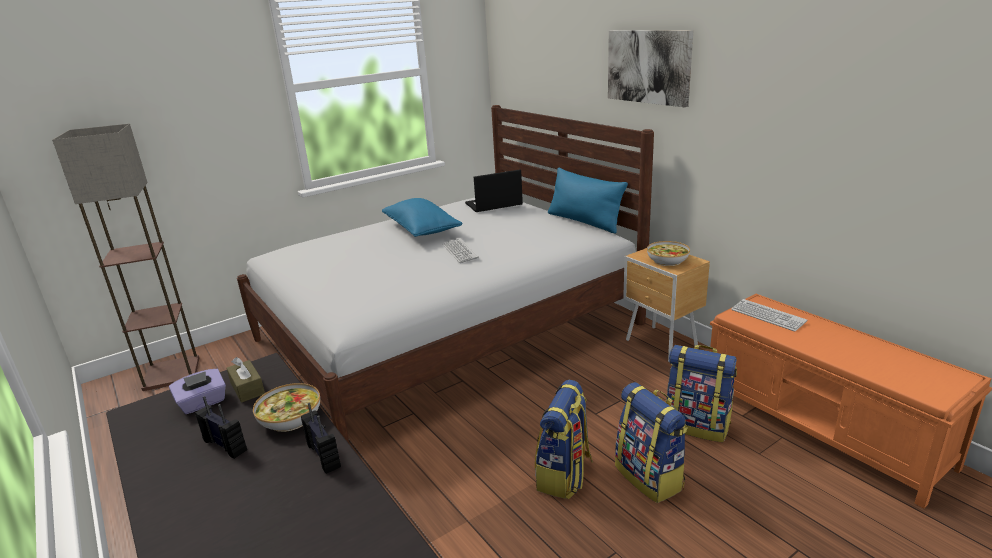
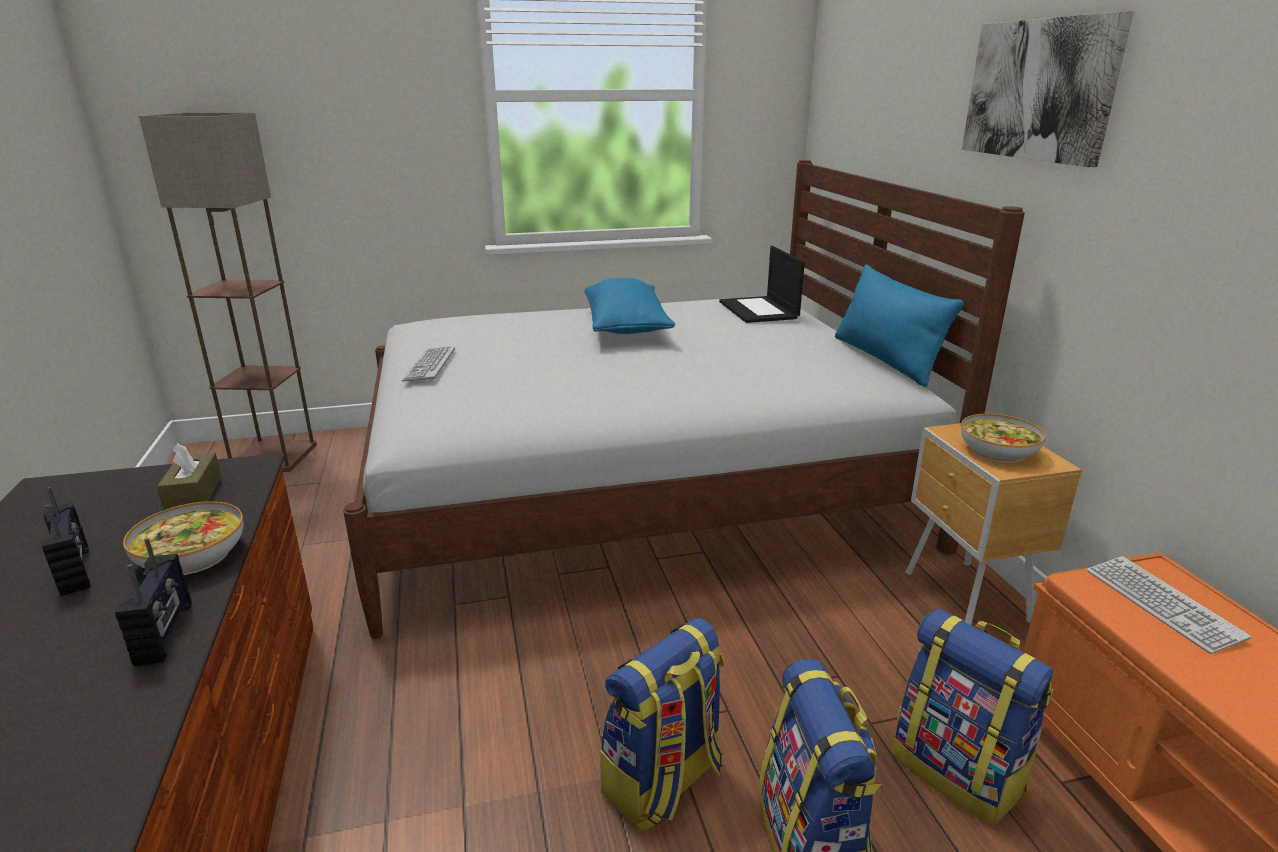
camera: 20 degrees right, 0 degrees up
purple tissue box [169,369,226,414] -> none
keyboard [442,238,479,263] -> keyboard moved to [402,346,455,381]
laptop [465,170,523,212] -> laptop turned 105 degrees counterclockwise [719,246,805,323]

